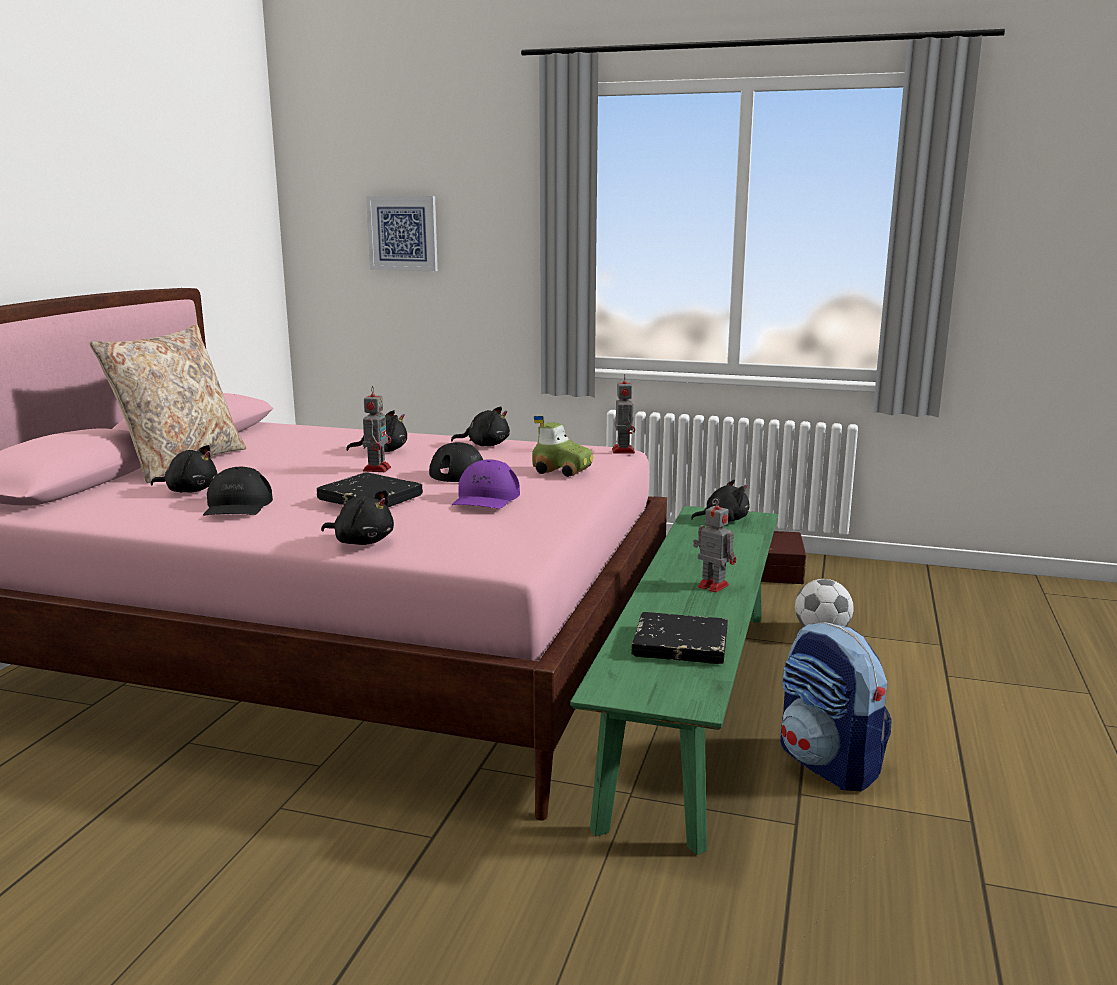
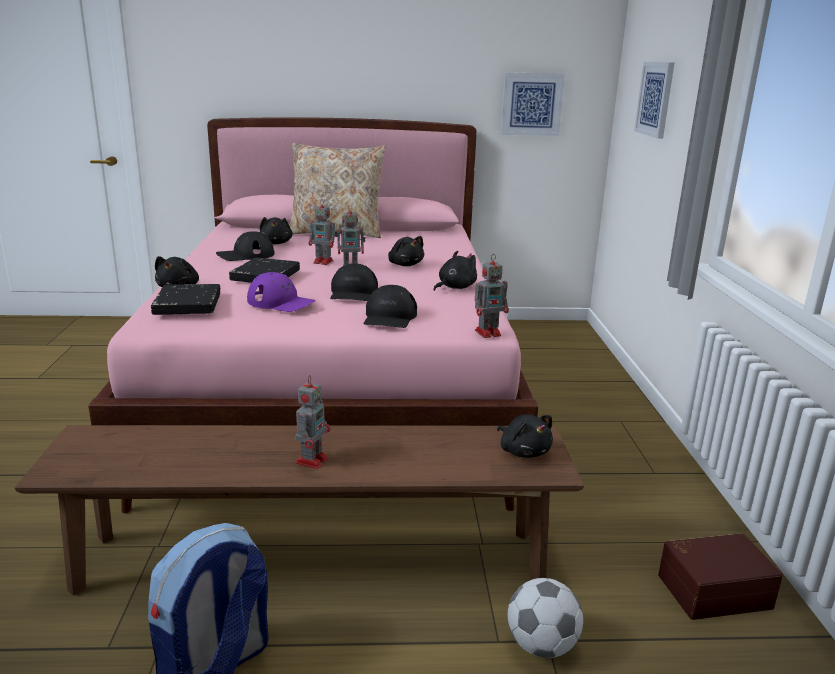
camera: 70 degrees right, 5 degrees up
black plush toy [451,406,510,446] -> black plush toy turned 120 degrees counterclockwise [434,251,477,291]
purple cap [452,459,520,509] -> purple cap turned 150 degrees counterclockwise [247,272,316,312]
toy car [532,416,593,477] -> black cap [363,285,417,328]
green bench [570,506,778,855] -> brown bench [15,425,584,595]
black book [631,612,728,664] -> black book moved to [151,284,220,315]
none -> toy robot [308,199,337,265]
none -> picture [501,72,565,136]

